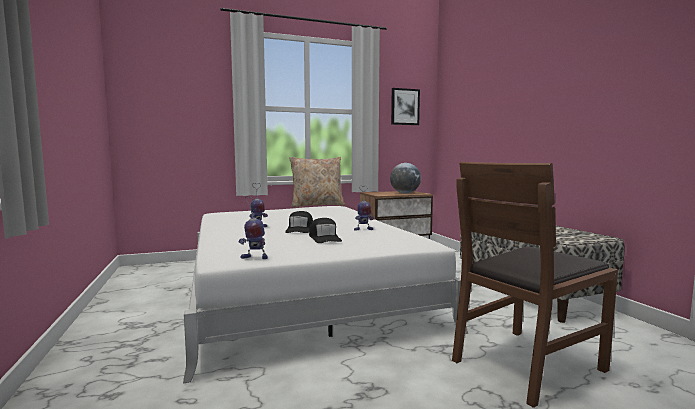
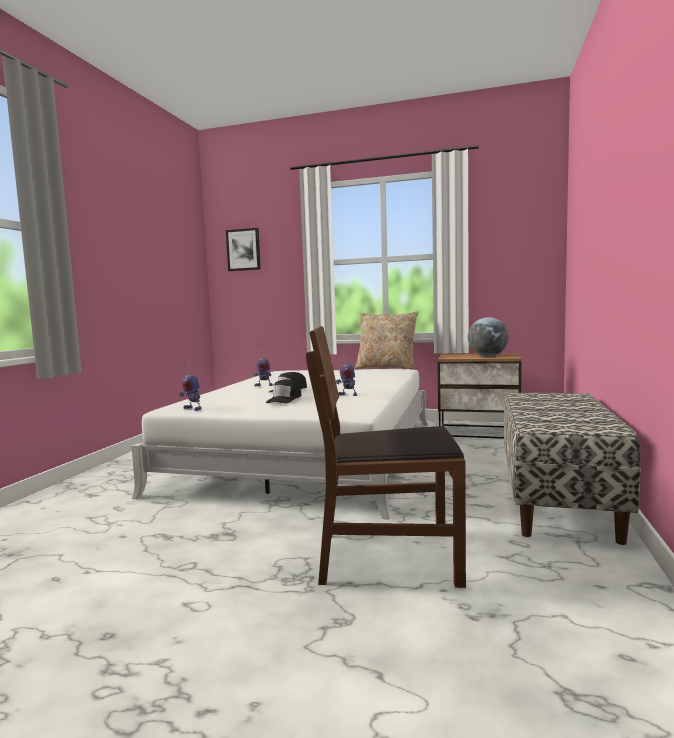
camera: 35 degrees right, 0 degrees up
picture [391,88,420,125] -> picture moved to [226,228,261,271]

